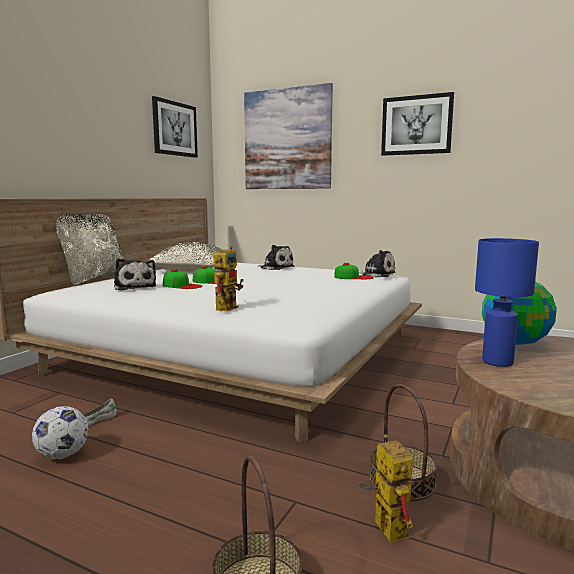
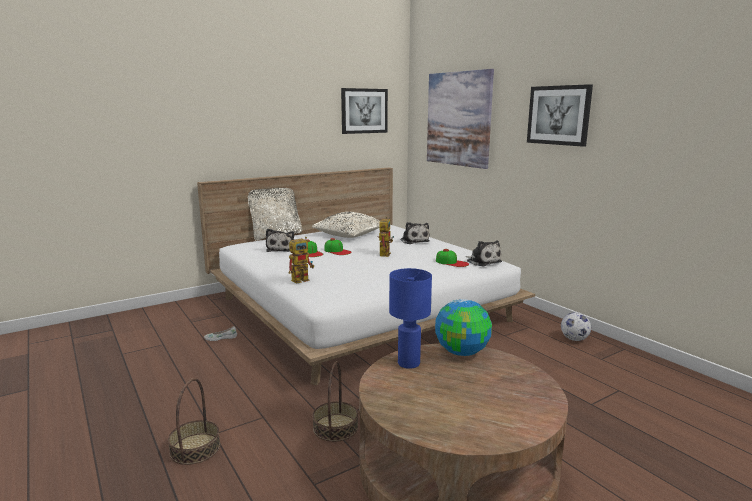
camera: 30 degrees right, 5 degrees up
football [32,406,88,459] -> football moved to [561,312,591,341]
toy robot [358,434,413,543] -> toy robot moved to [377,216,394,257]

